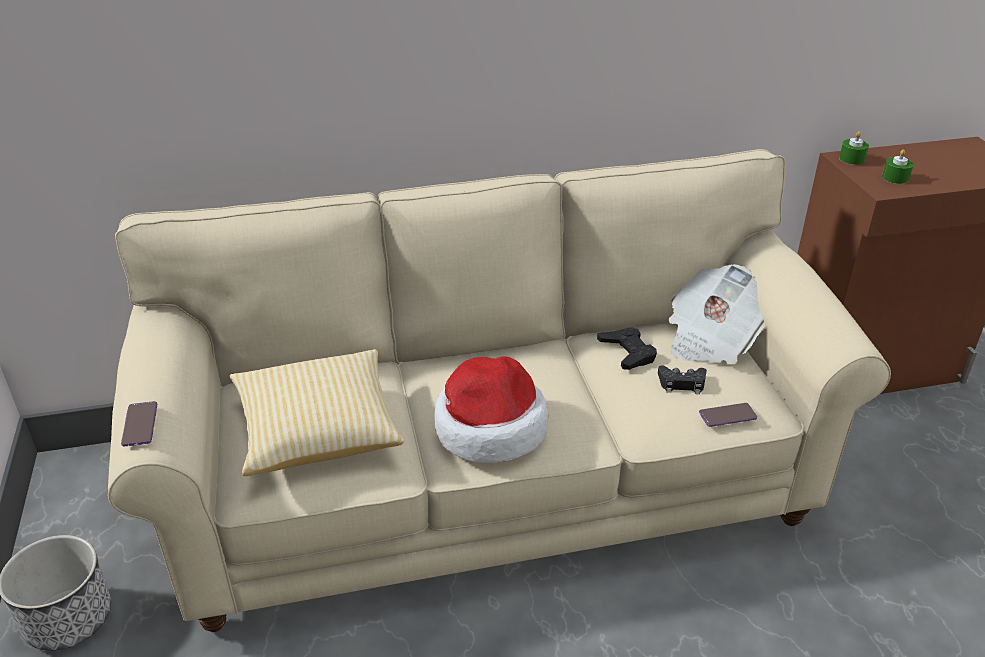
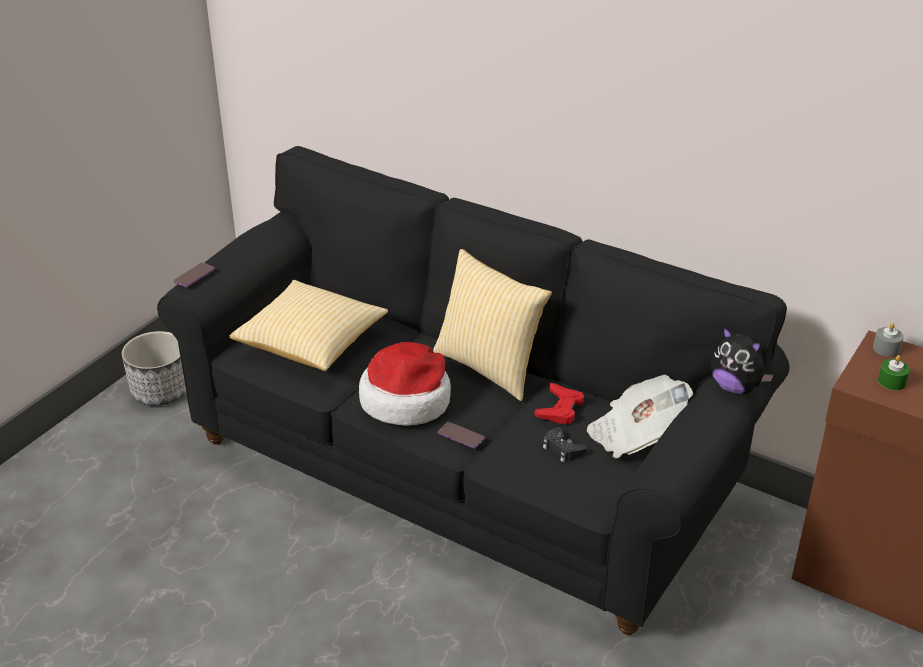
camera: 45 degrees right, 0 degrees up
beige sofa [108,149,891,632] -> black sofa [157,146,789,635]
black game controller [597,327,657,370] -> red game controller [535,383,584,425]
phone [699,403,757,427] -> phone moved to [438,422,485,449]
green candle [839,131,869,165] -> grey candle [873,323,904,357]
none -> pillow [433,249,552,401]
none -> plush toy [711,327,773,394]

